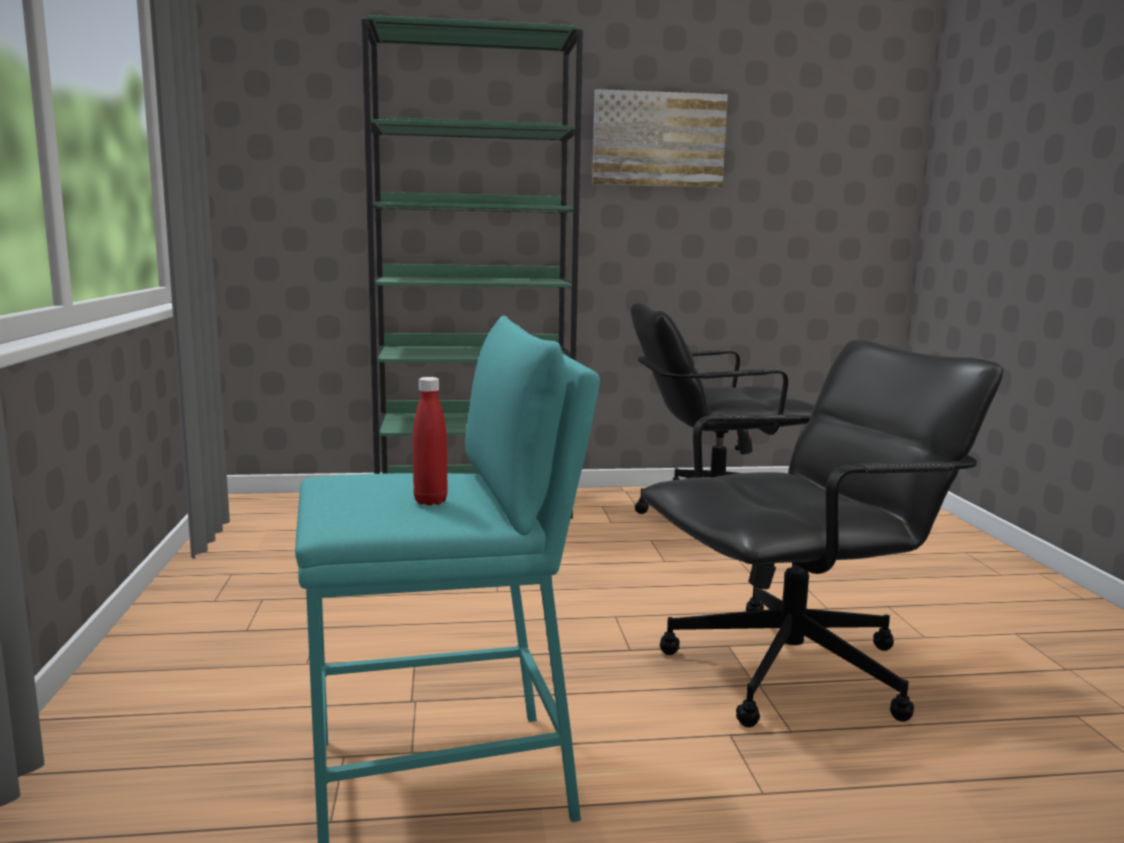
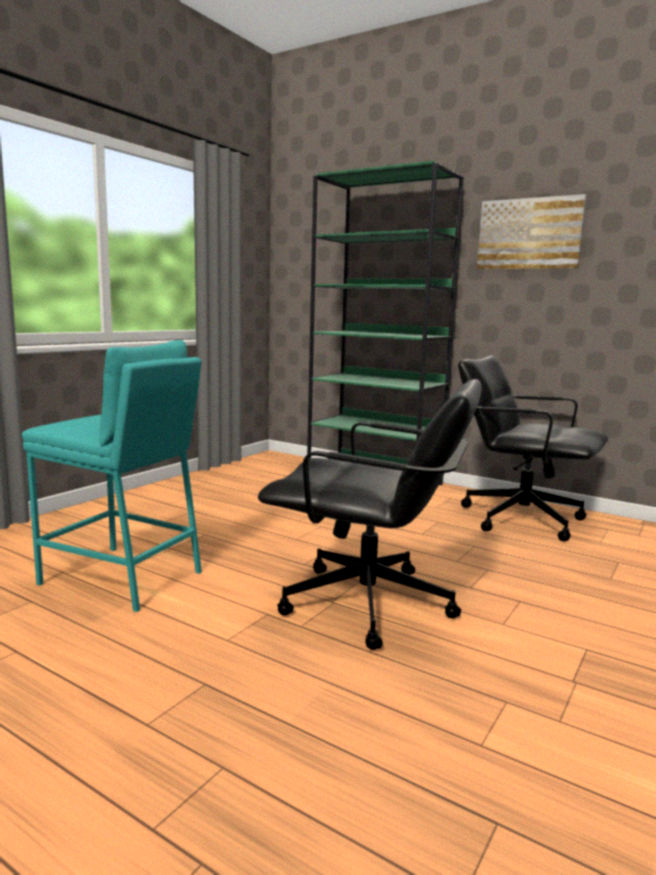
camera: 40 degrees right, 0 degrees up
red bottle [413,377,448,506] -> none

